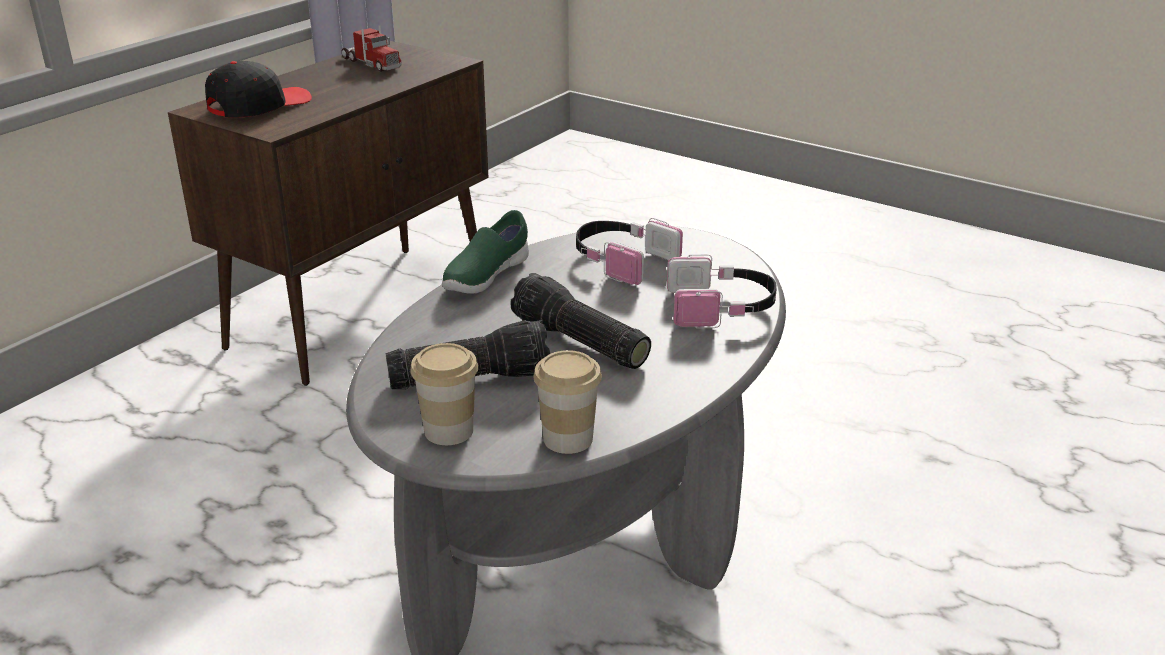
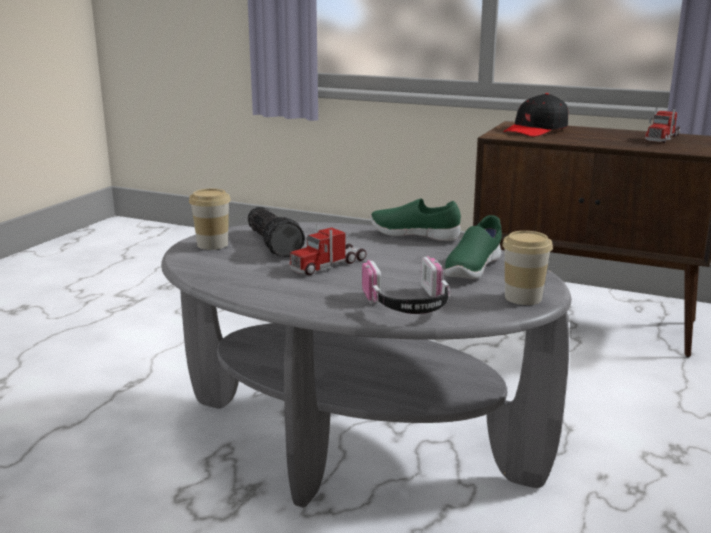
camera: 80 degrees right, 10 degrees down
black cap [205,61,312,118] -> black cap turned 105 degrees clockwise [503,93,568,137]
flashlight [510,273,651,369] -> toy truck [289,224,366,275]
cup [534,350,602,454] -> cup moved to [502,231,553,305]
headphones [576,218,683,285] -> green shoe [444,215,502,279]

